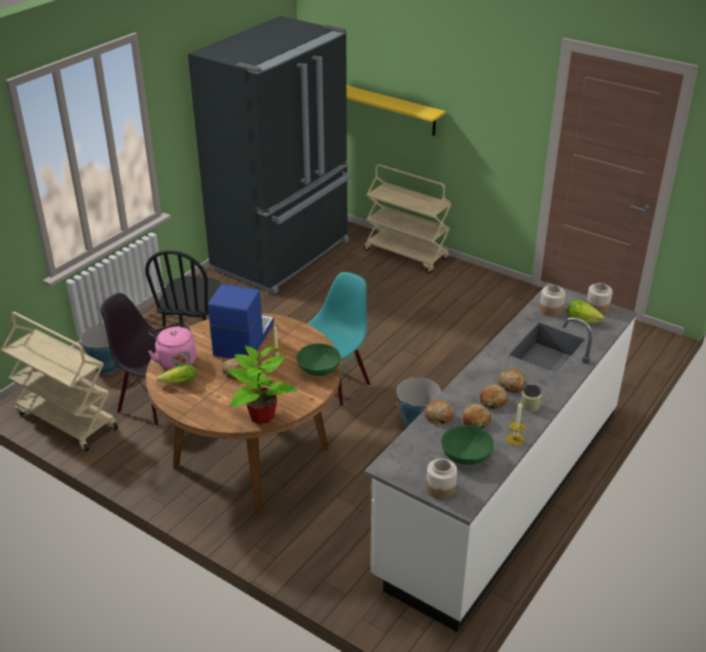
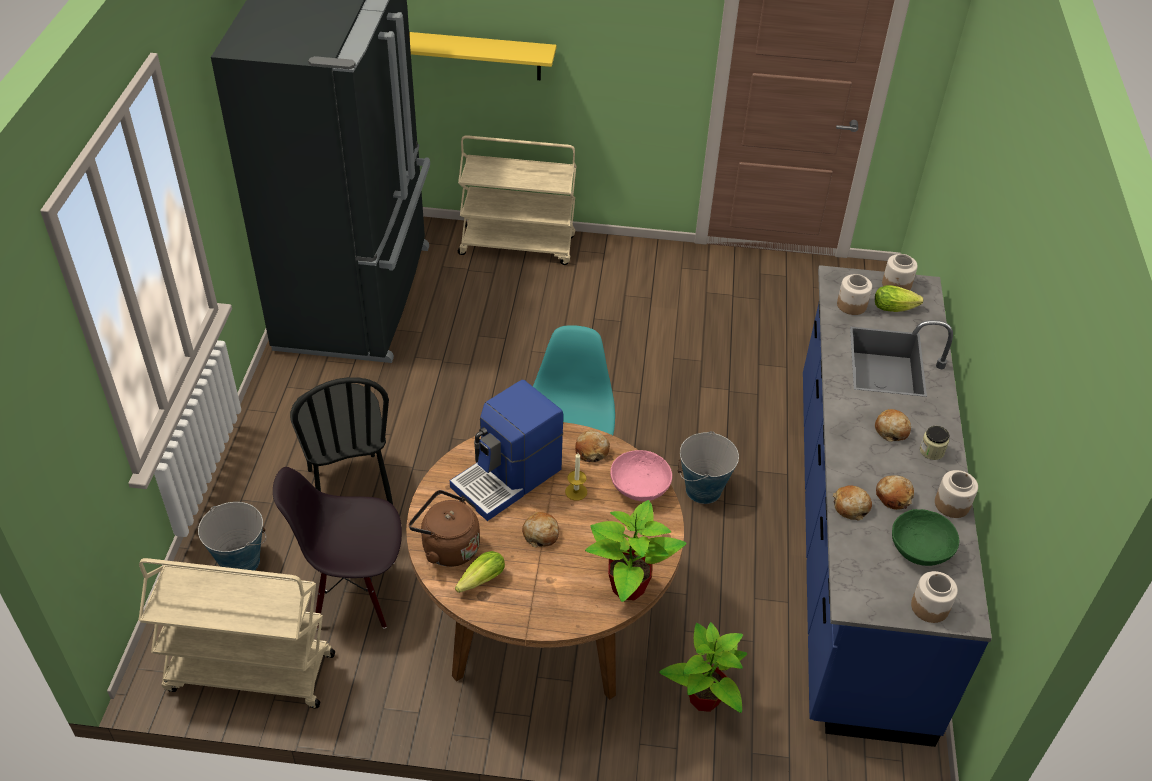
camera: 30 degrees left, 10 degrees up
pink kettle [148,322,196,370] -> brown kettle [409,490,480,567]
coffee machine [208,284,274,358] -> coffee machine turned 120 degrees counterclockwise [450,380,563,521]
green bowl [296,343,341,376] -> pink bowl [610,450,672,501]
white counter [365,283,637,632] -> blue counter [803,265,992,747]
bread [480,384,508,409] -> bread moved to [575,430,610,463]
candle [506,402,525,446] -> jar [935,470,978,518]
none -> potted plant [659,622,748,713]

